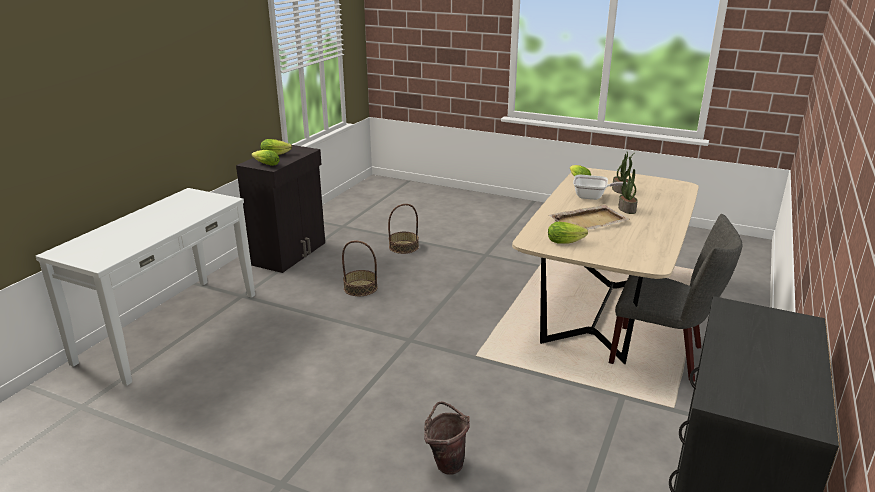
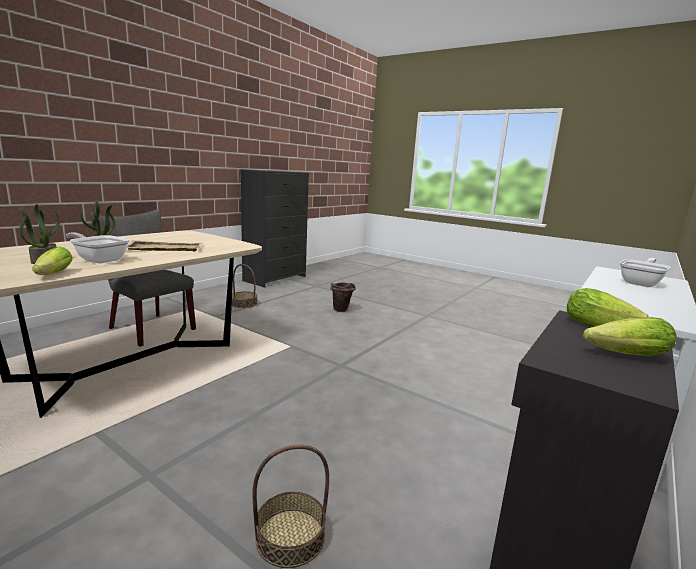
camera: 170 degrees left, 10 degrees down
basket [342,240,378,296] -> basket moved to [232,264,258,308]
lettuce [548,222,588,244] -> none
none -> frying pan [620,258,671,287]

